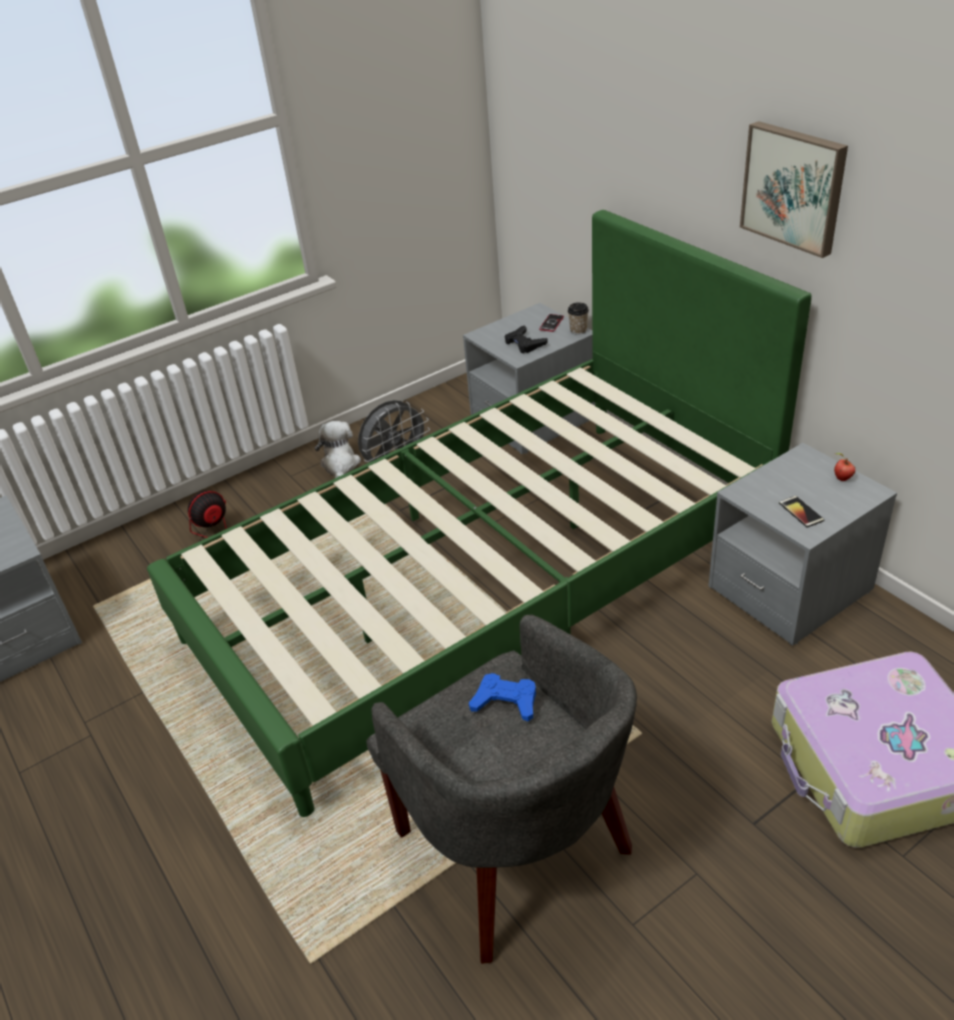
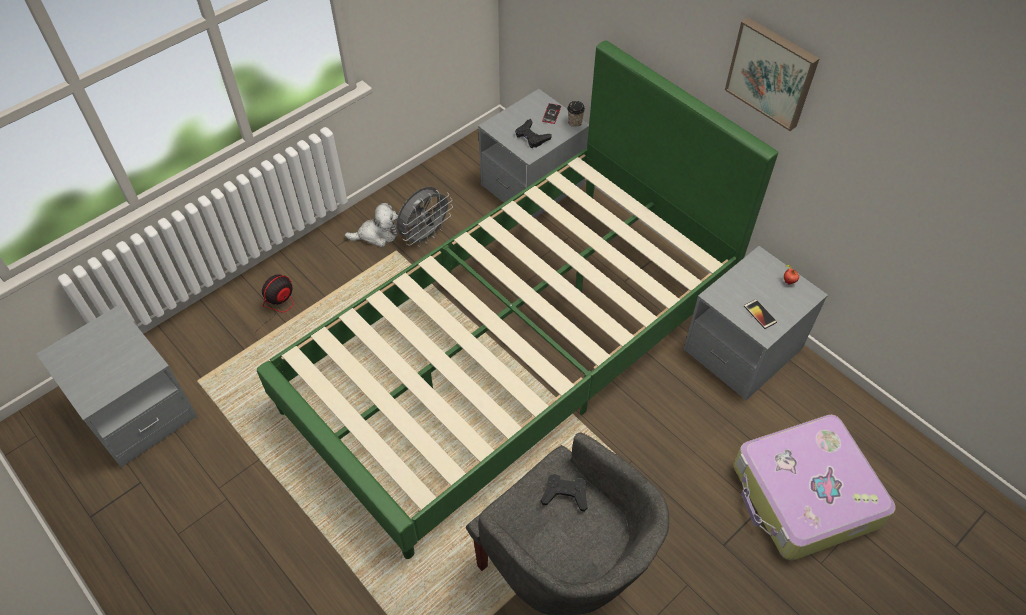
camera: 10 degrees left, 15 degrees up
plush toy [315,421,361,478] -> plush toy turned 90 degrees clockwise [345,203,398,247]
blue game controller [469,673,536,722] -> black game controller [541,474,588,512]

